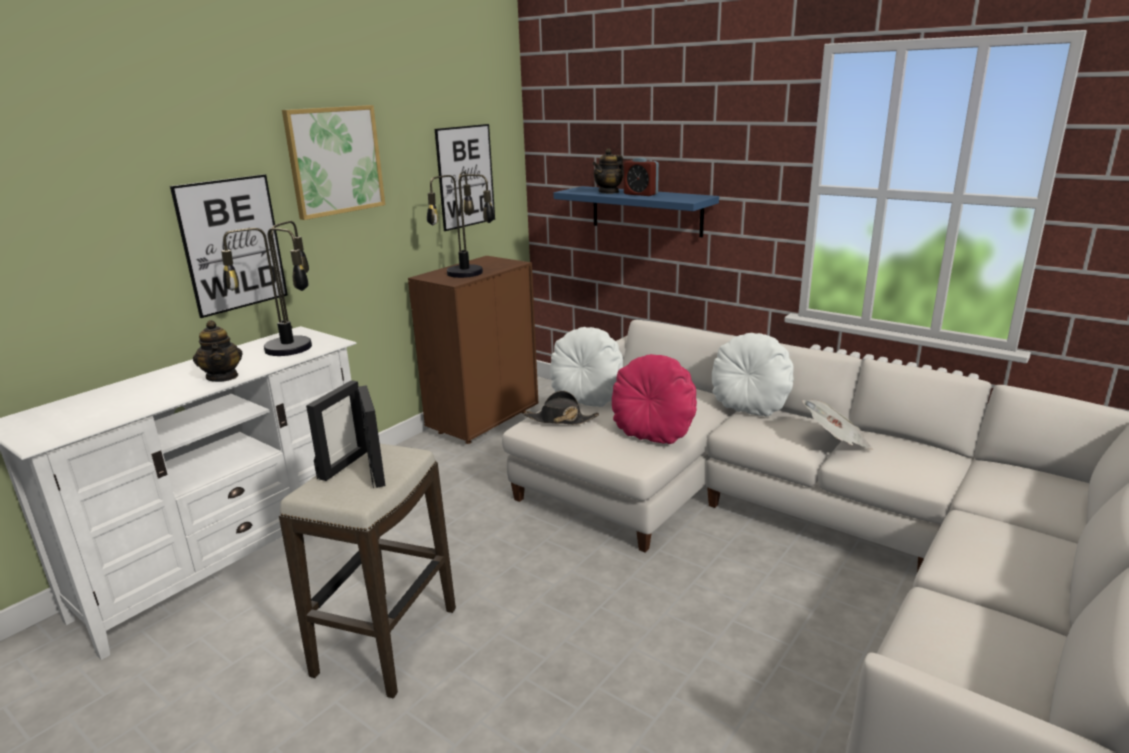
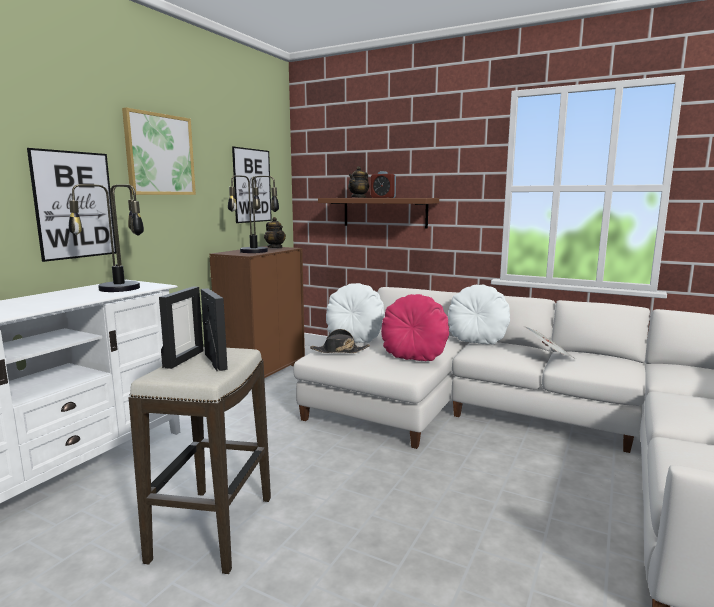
camera: 10 degrees left, 10 degrees down
teapot [193,320,242,382] -> teapot moved to [264,217,286,248]
blue shelf [553,186,719,237] -> brown shelf [318,198,439,228]

